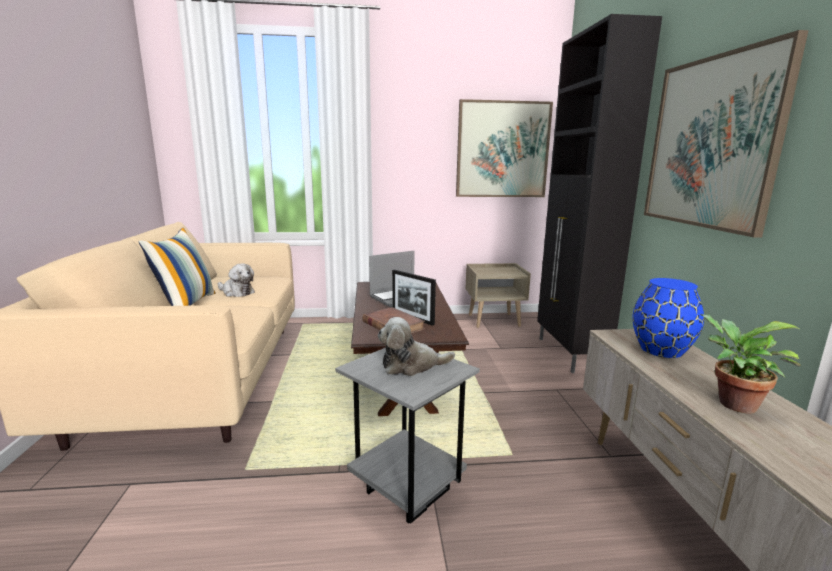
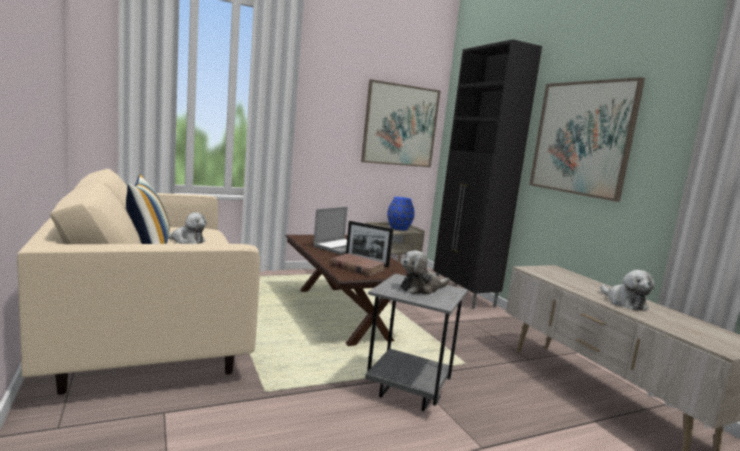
camera: 20 degrees left, 5 degrees down
blue vase [632,278,704,358] -> blue vase moved to [387,197,415,230]
potted plant [700,314,801,414] -> plush toy [601,270,655,310]

